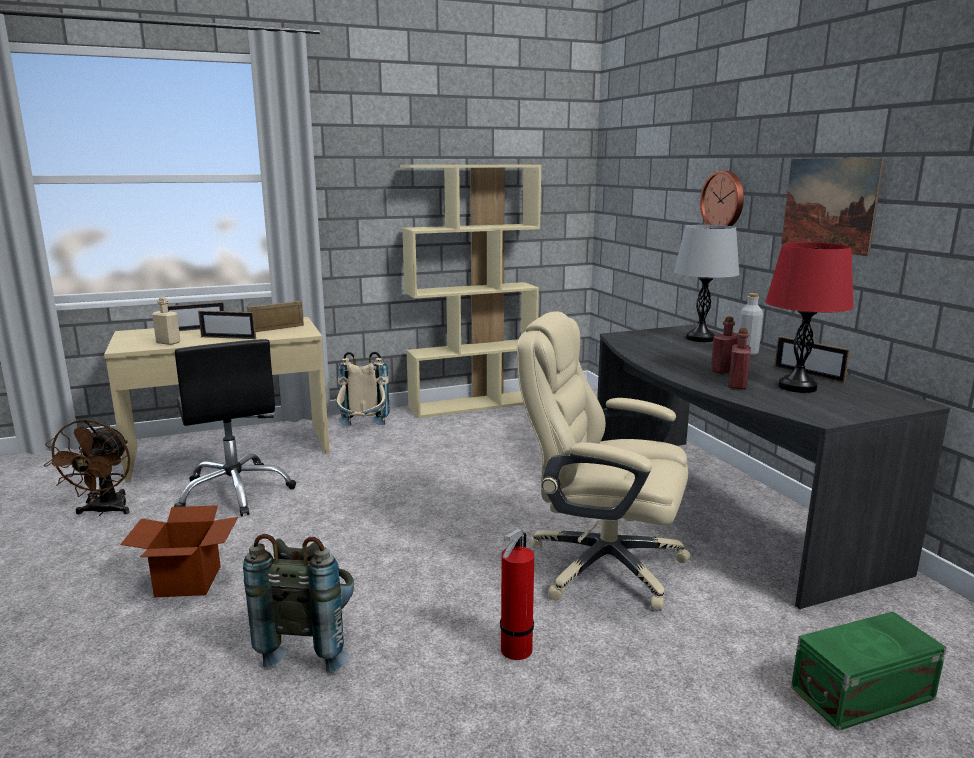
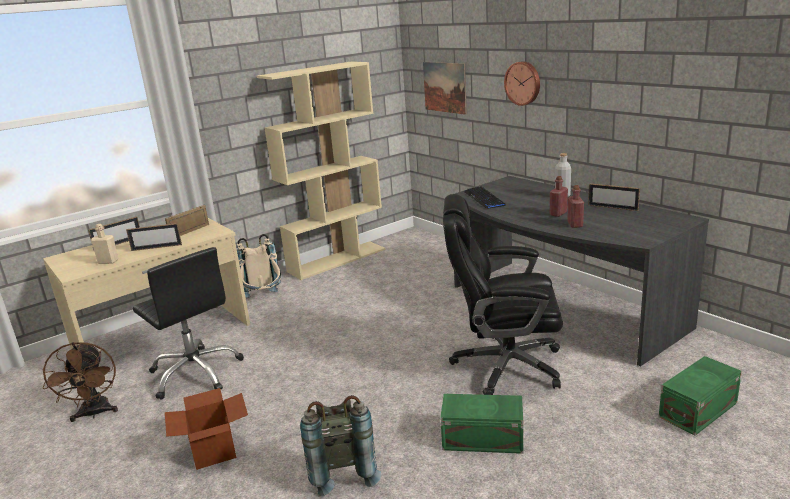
camera: 15 degrees left, 5 degrees up
fire extinguisher [500,529,534,660] -> green storage box [440,394,523,454]
beige office chair [517,311,691,611] -> black office chair [443,194,563,395]
grey table lamp [674,225,740,342] -> none
red table lamp [765,242,854,393] -> none
picture [781,158,884,256] -> picture moved to [423,62,467,115]
none -> keyboard [464,186,506,209]

